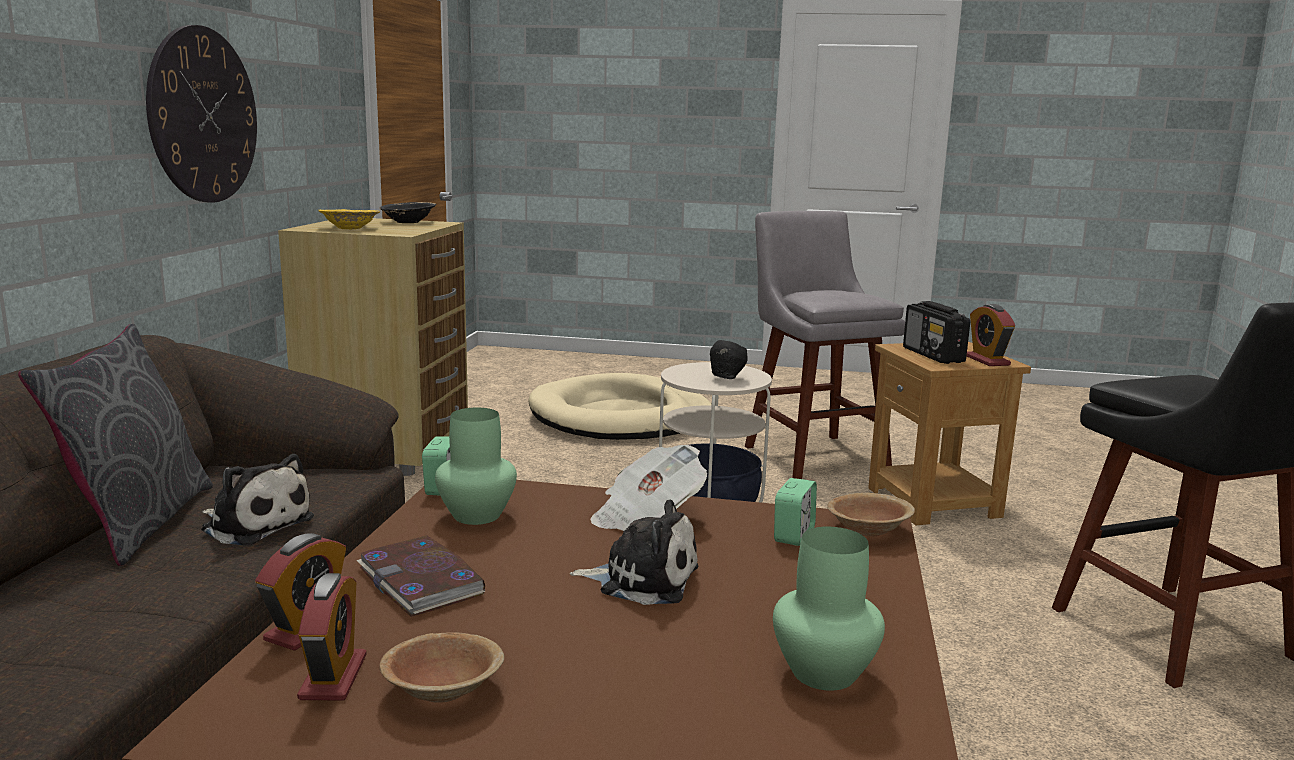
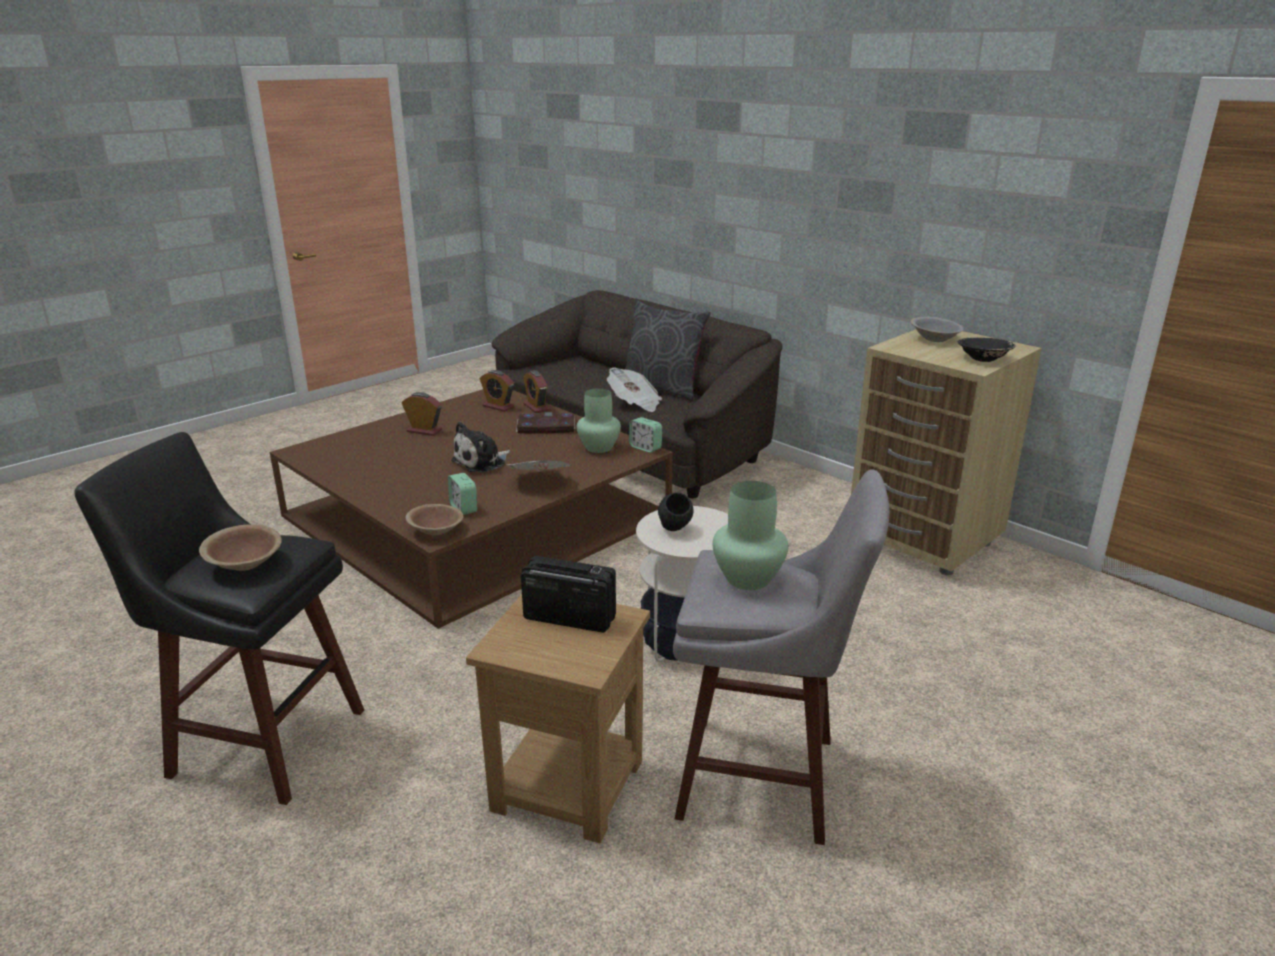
camera: 125 degrees right, 10 degrees up
wall clock [146,25,257,203] -> none
plush toy [201,454,314,546] -> newspaper [607,367,662,412]
yellow bowl [318,209,380,229] -> grey bowl [910,317,964,342]
brown bowl [379,632,504,703] -> brown bowl moved to [199,524,282,571]
beige dog bed [528,373,712,440] -> none
green vase [773,527,885,691] -> green vase moved to [712,481,788,590]
alarm clock [967,304,1015,366] -> alarm clock moved to [401,392,442,436]

